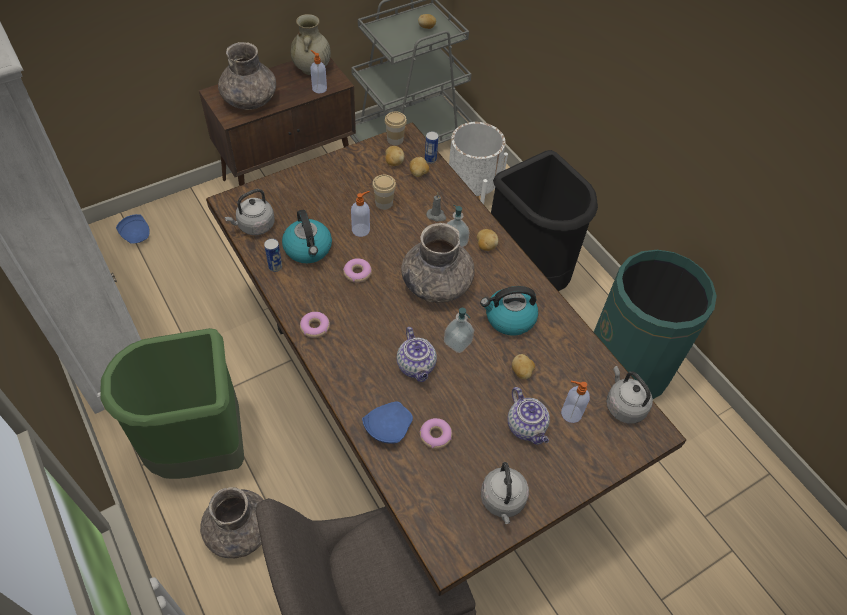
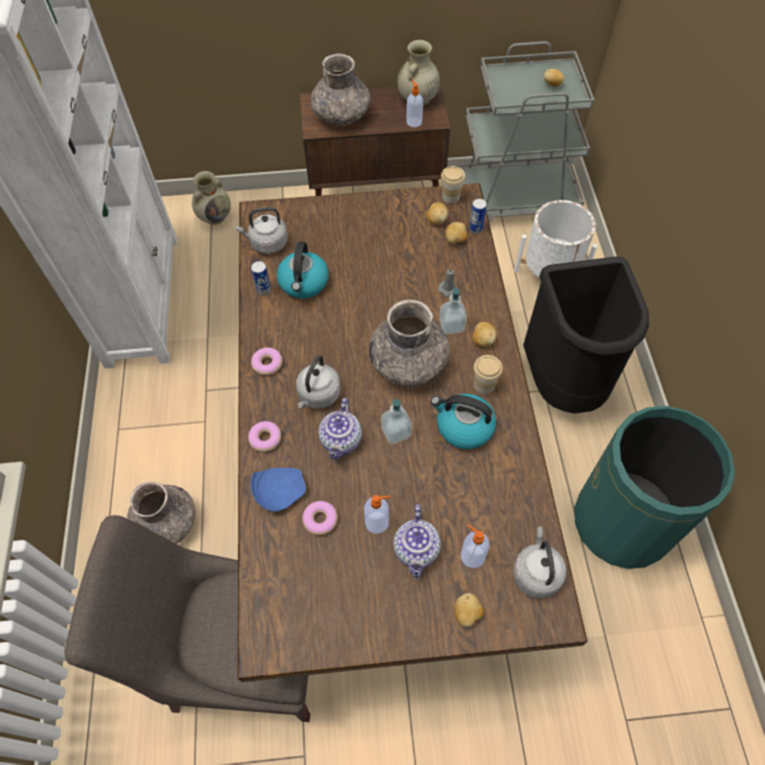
camera: 30 degrees right, 5 degrees up
green trash can [101,328,244,479] -> none
blue plate [116,214,150,244] -> beige vase [192,171,231,225]
donut [343,258,372,283] -> donut moved to [248,421,281,452]
soap dispenser [351,191,370,237] -> soap dispenser moved to [364,495,391,534]
cup [372,175,396,210] -> cup moved to [473,355,503,394]
grey kettle [481,462,529,524] -> grey kettle moved to [296,355,341,409]
potato [512,354,535,379] -> potato moved to [454,593,484,627]

